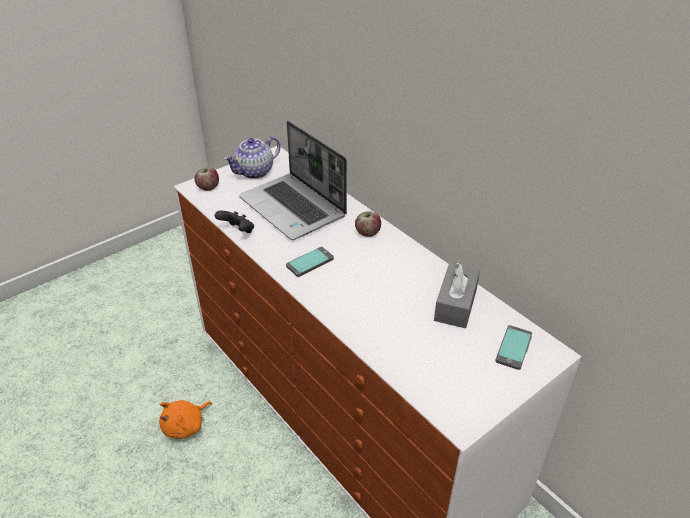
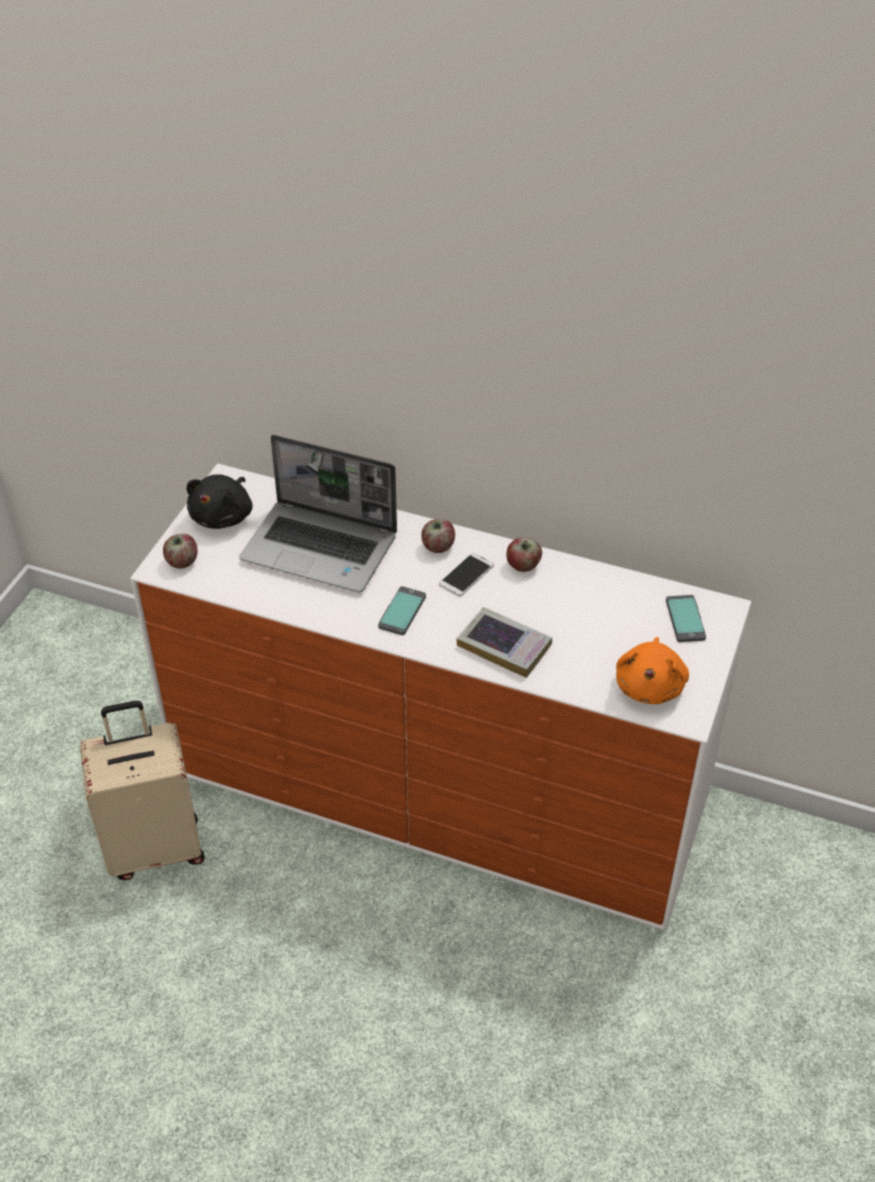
camera: 30 degrees left, 5 degrees up
orange plush toy [159,400,212,439] -> orange plush toy moved to [616,637,689,704]
black game controller [215,211,254,233] -> none
teapot [223,136,280,179] -> black plush toy [187,474,253,529]
grey tissue box [434,262,480,328] -> none
none -> beige suitcase [80,701,205,880]
none -> phone [439,552,494,596]
none -> book [457,607,552,678]
none -> apple [506,537,542,572]

